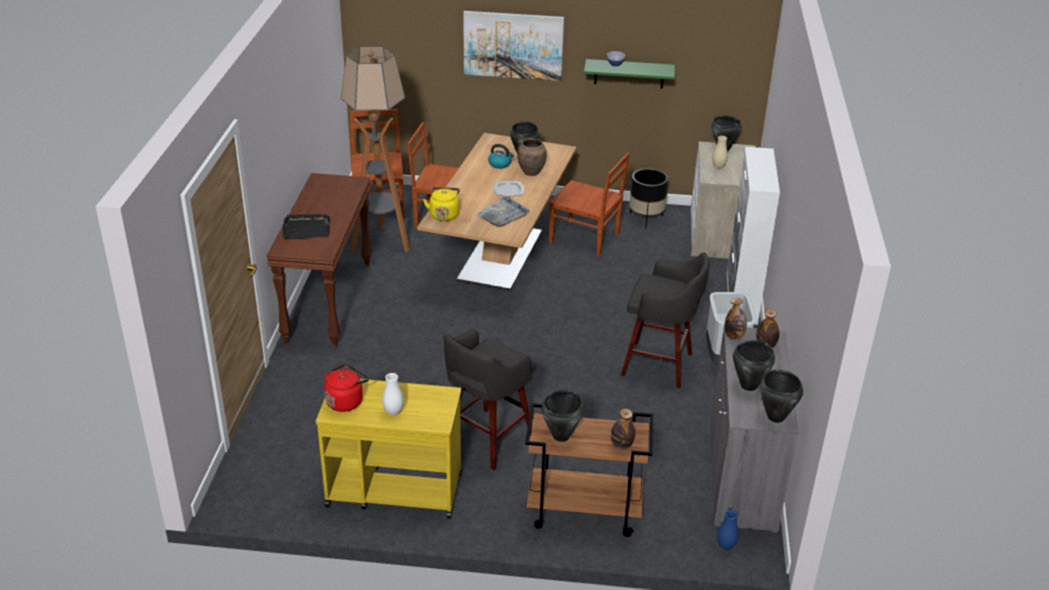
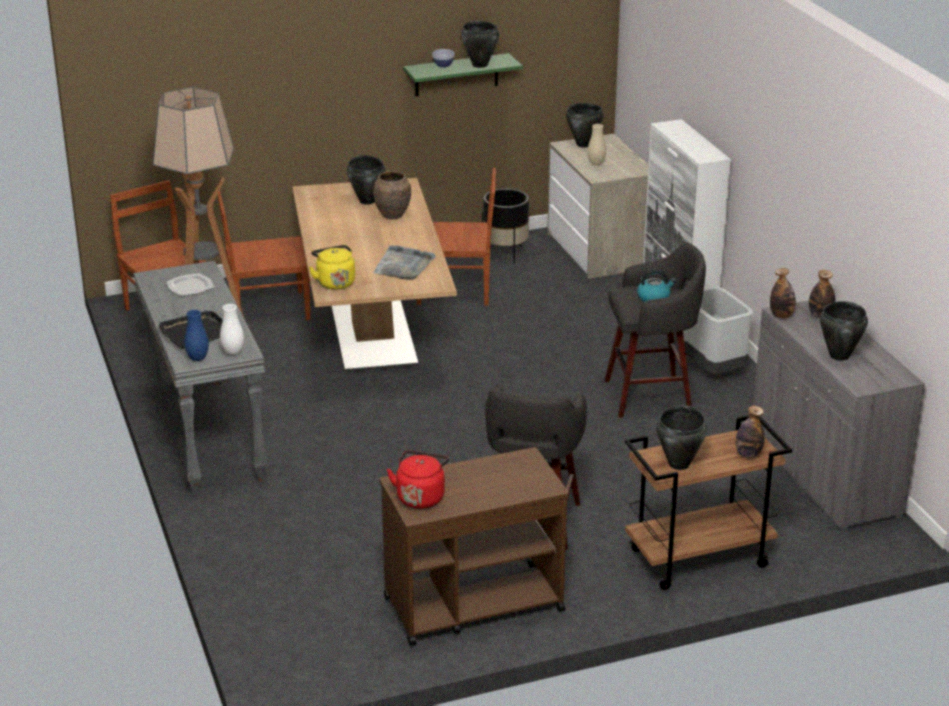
camera: 25 degrees left, 5 degrees down
brown console table [267,173,372,347] -> grey console table [133,261,268,495]
yellow cart [316,379,462,518] -> brown cart [379,447,569,646]
white vase [382,373,404,415] -> white vase moved to [220,304,244,355]
picture [463,11,564,81] -> none
kettle [488,144,514,169] -> kettle moved to [637,269,676,302]
plate [493,181,524,196] -> plate moved to [167,273,214,296]
blue vase [717,510,738,550] -> blue vase moved to [184,310,209,361]
black cooking pot [760,369,803,423] -> black cooking pot moved to [461,21,499,68]

